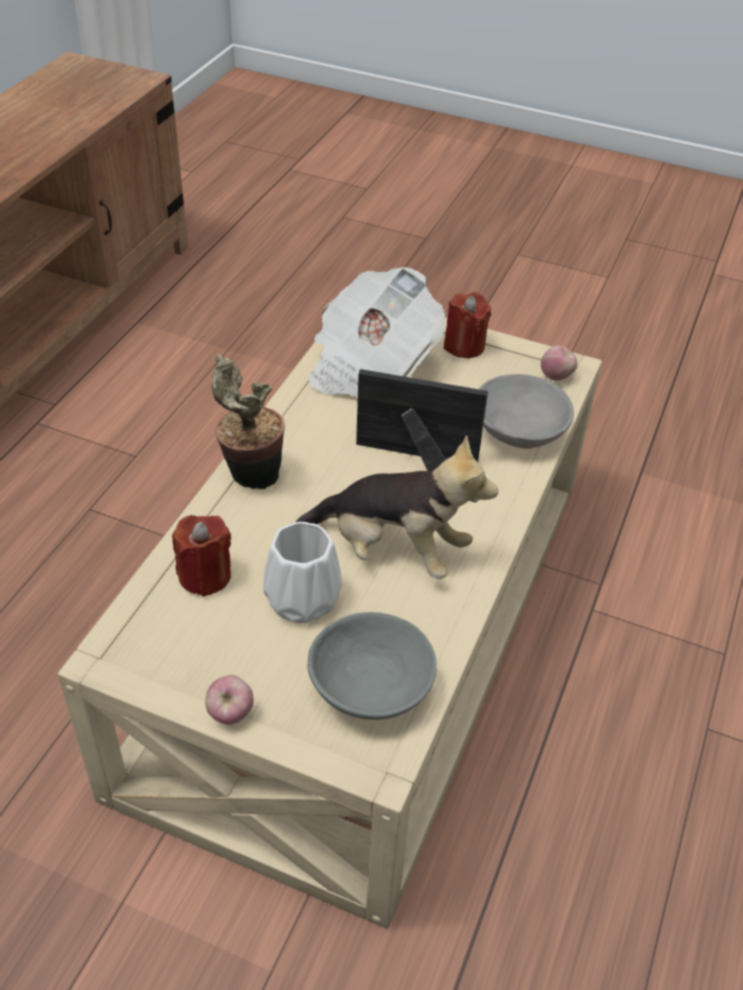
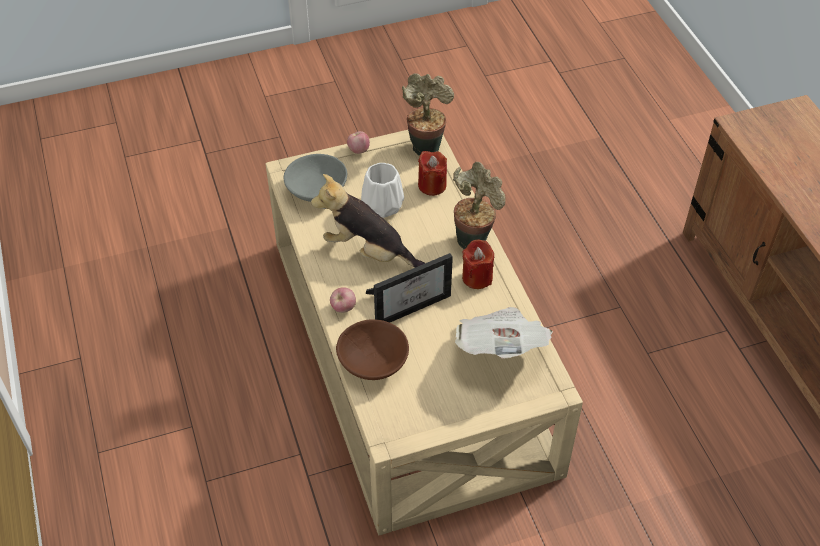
camera: 140 degrees right, 5 degrees up
plush toy [296,435,498,579] -> plush toy turned 45 degrees clockwise [311,174,425,268]
red candle [444,292,491,358] -> red candle moved to [462,239,494,289]
grey bowl [479,374,574,449] -> brown bowl [336,319,409,380]
apple [541,345,577,381] -> apple moved to [330,287,356,313]
none -> potted plant [402,73,454,156]

